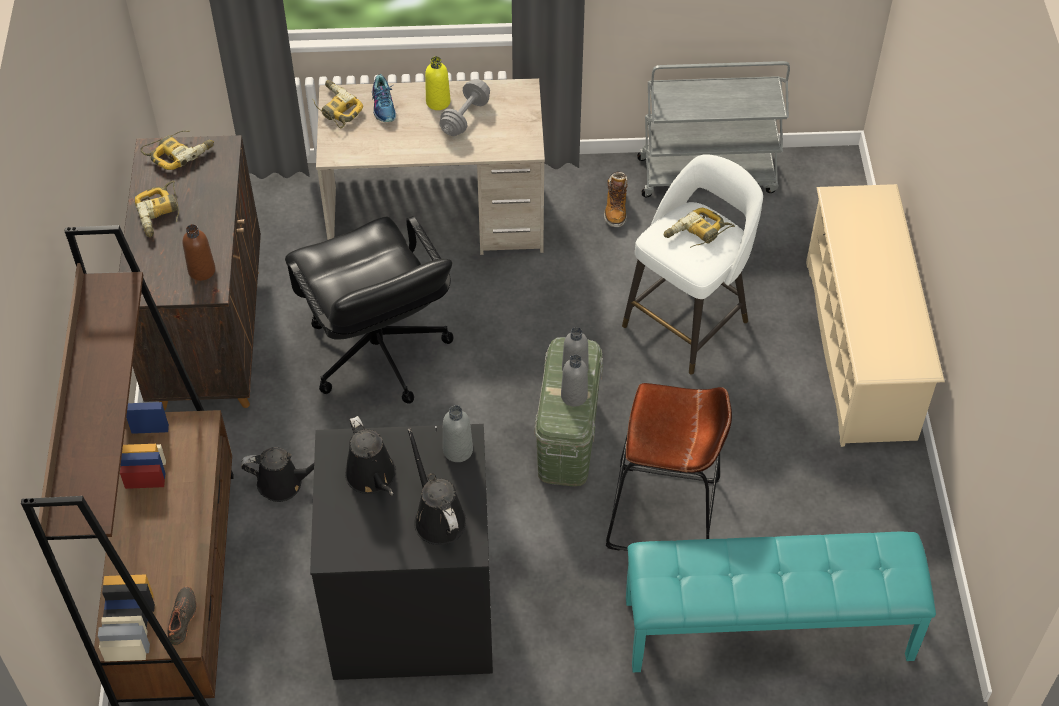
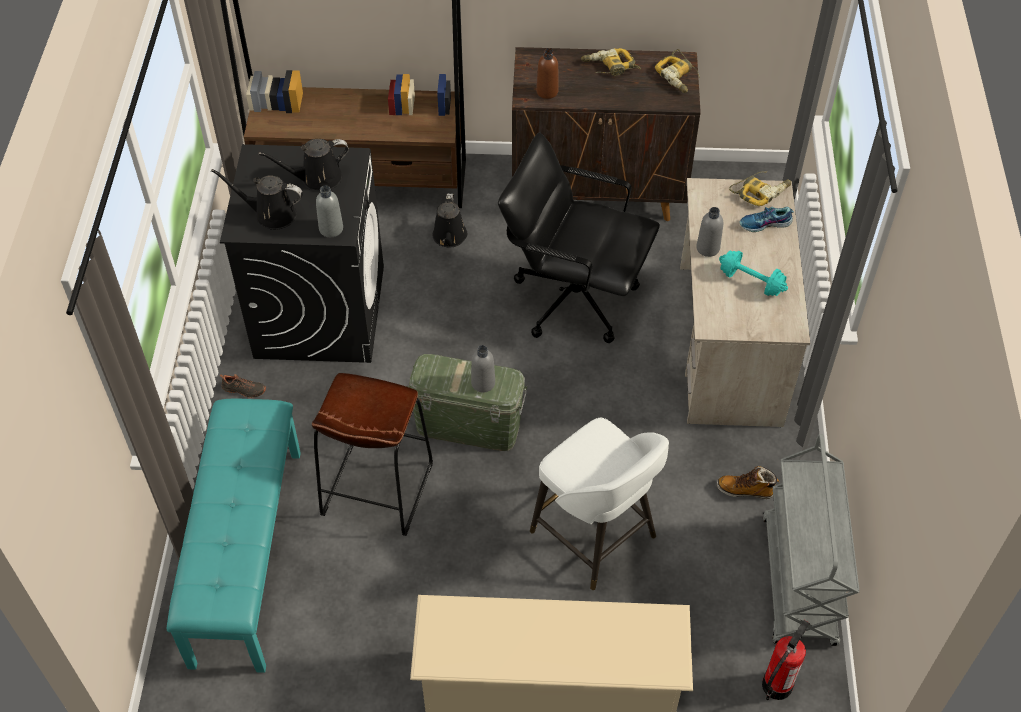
camera: 95 degrees right, 0 degrees up
black shoe [167,587,197,645] -> black shoe moved to [220,374,266,398]
black office chair [285,216,454,404] -> black office chair turned 45 degrees clockwise [498,133,660,343]
black watering can [407,428,466,545] -> black watering can turned 150 degrees counterclockwise [211,169,303,230]
yellow bottle [425,56,451,110] -> none
grey dumbbell [439,79,490,136] -> turquoise dumbbell [719,251,788,296]
grey bottle [561,354,588,406] -> grey bottle moved to [696,207,723,257]
power drill [664,208,735,248] -> none
none -> fire extinguisher [762,620,810,700]

